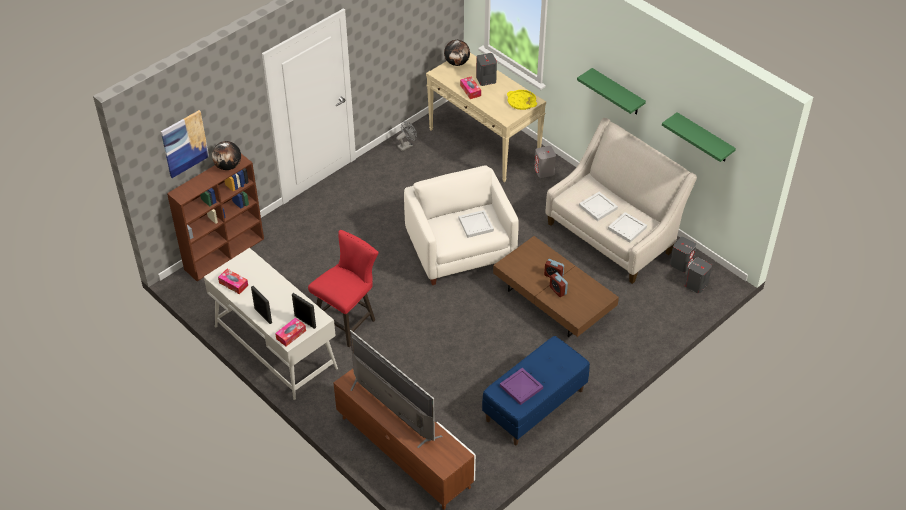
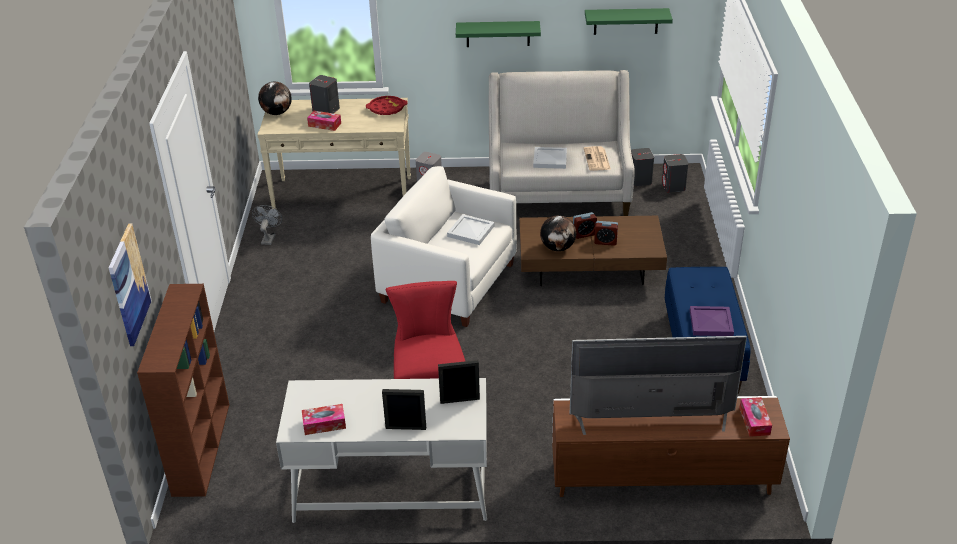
camera: 45 degrees left, 10 degrees down
globe [212,141,241,170] -> globe moved to [540,215,577,251]
tissue box [275,318,306,346] -> tissue box moved to [739,397,772,437]
yellow tray [507,90,537,110] -> red tray [366,96,407,115]
white tray [608,212,647,243] -> newspaper [584,146,611,171]

